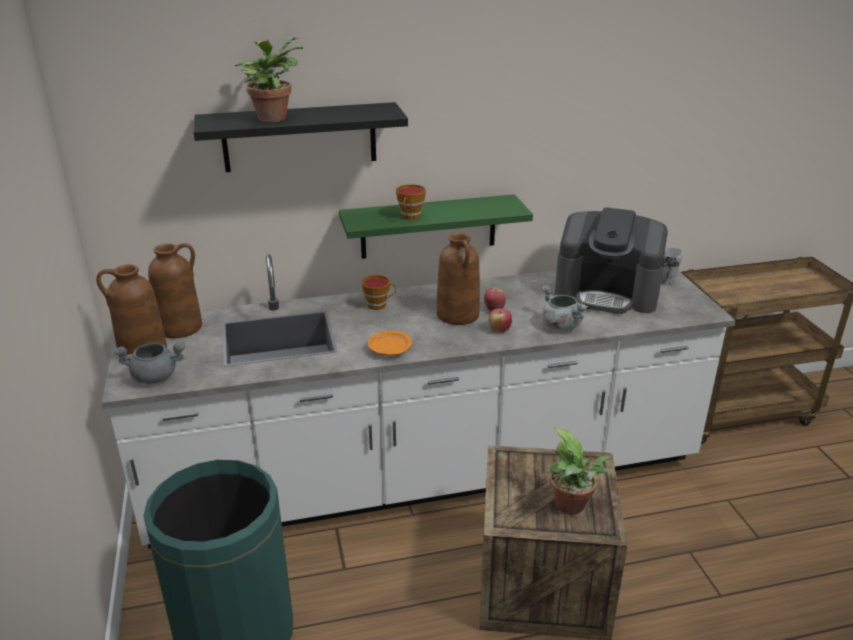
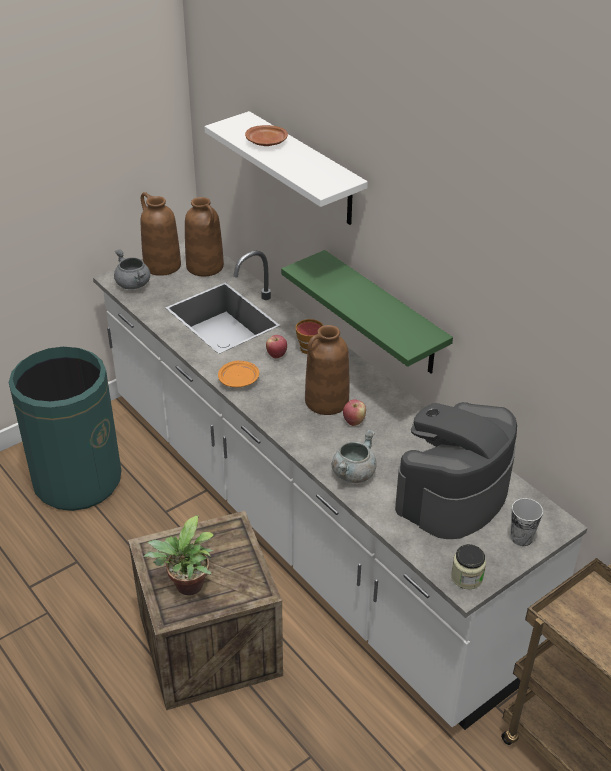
camera: 65 degrees right, 10 degrees up
black shelf [194,102,408,172] -> white shelf [204,111,368,225]
potted plant [235,36,303,122] -> brown plate [245,125,288,146]
cup [396,184,426,220] -> none
apple [488,308,512,333] -> apple moved to [266,335,287,358]
coffee machine [555,207,668,314] -> coffee machine turned 45 degrees clockwise [395,402,517,539]
none -> jar [451,544,486,589]

